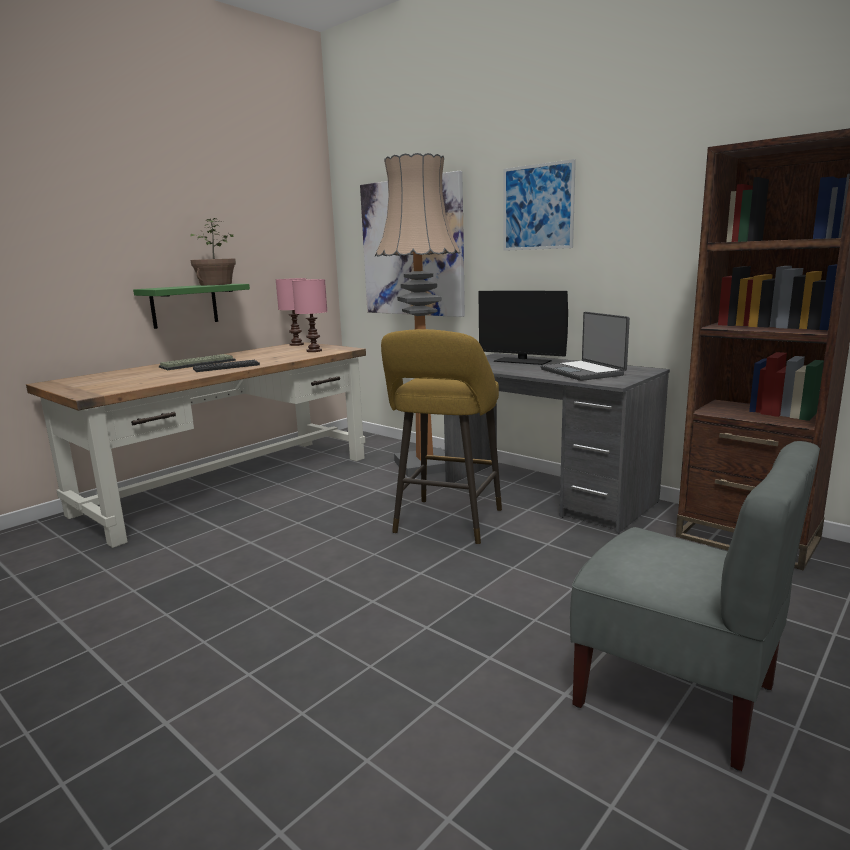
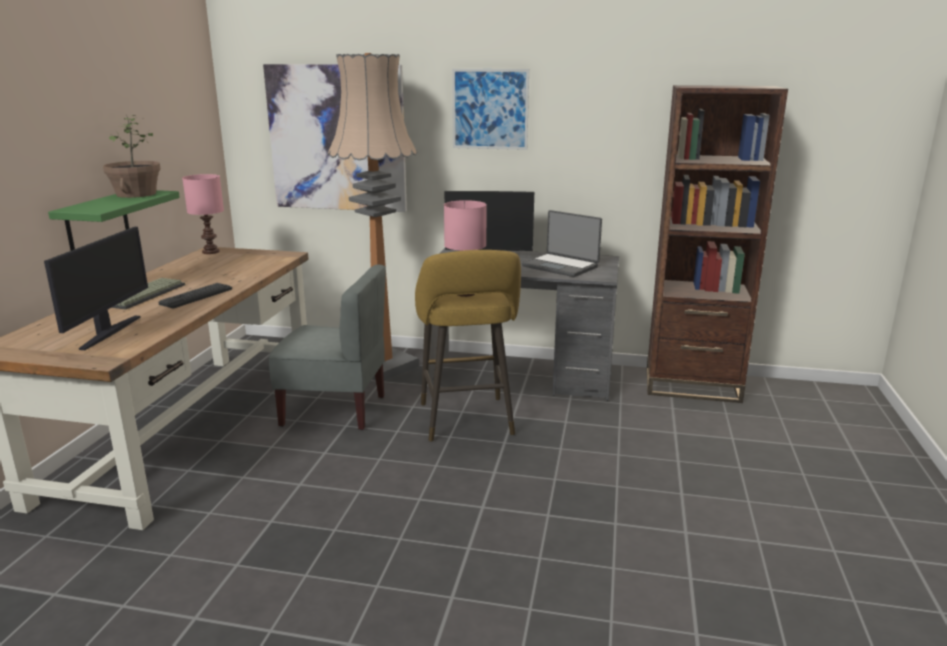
camera: 30 degrees left, 5 degrees up
pink table lamp [292,279,328,352] -> pink table lamp moved to [444,200,487,297]
grey chair [570,441,820,771] -> grey chair moved to [269,264,386,430]
none -> monitor [44,227,148,350]

